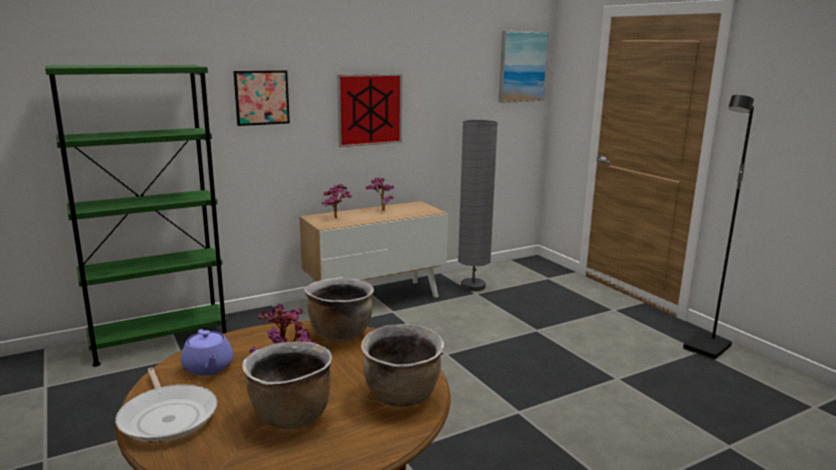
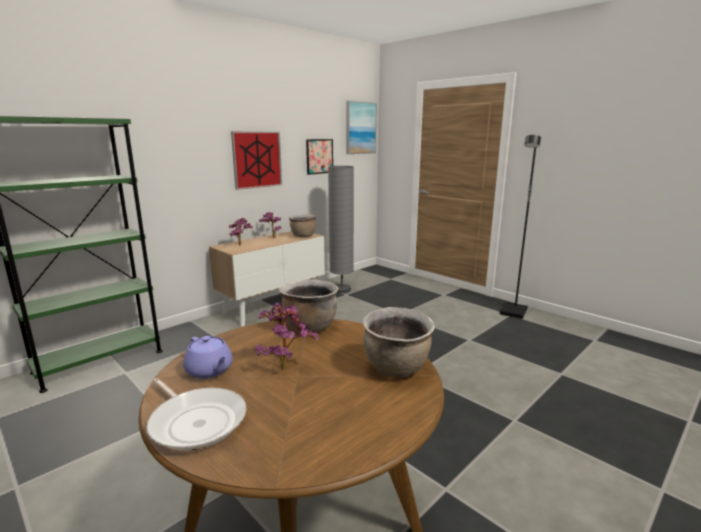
camera: 15 degrees left, 0 degrees up
picture [233,70,290,126] -> picture moved to [306,139,333,175]
brown cooking pot [242,342,332,429] -> brown cooking pot moved to [289,214,316,237]

